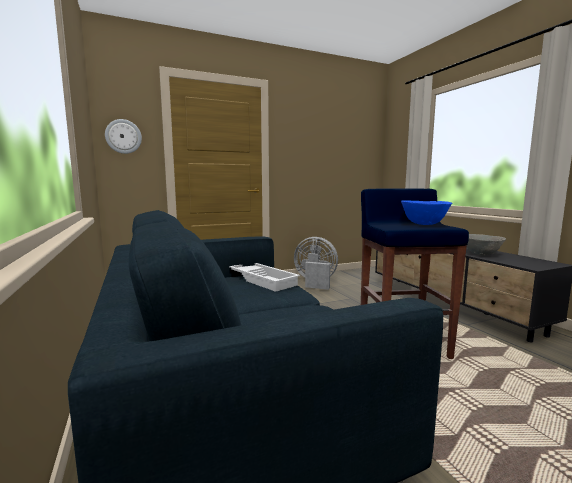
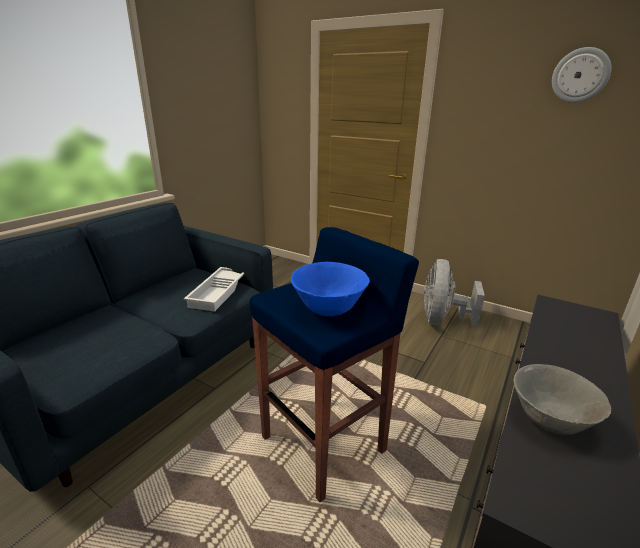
camera: 55 degrees right, 15 degrees up
wall clock [105,119,142,154] -> wall clock moved to [552,47,611,103]
grey fan [294,237,338,290] -> grey fan turned 150 degrees counterclockwise [423,259,485,326]

